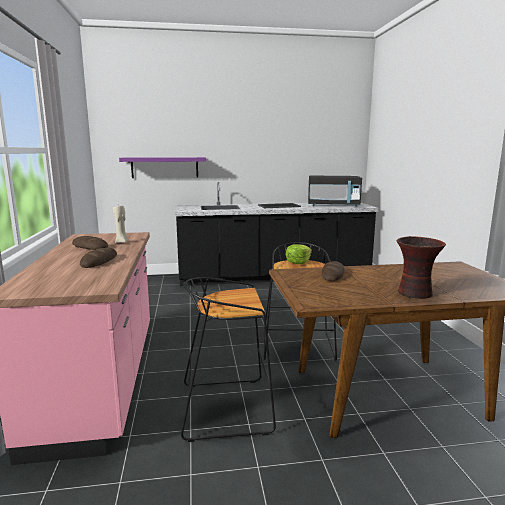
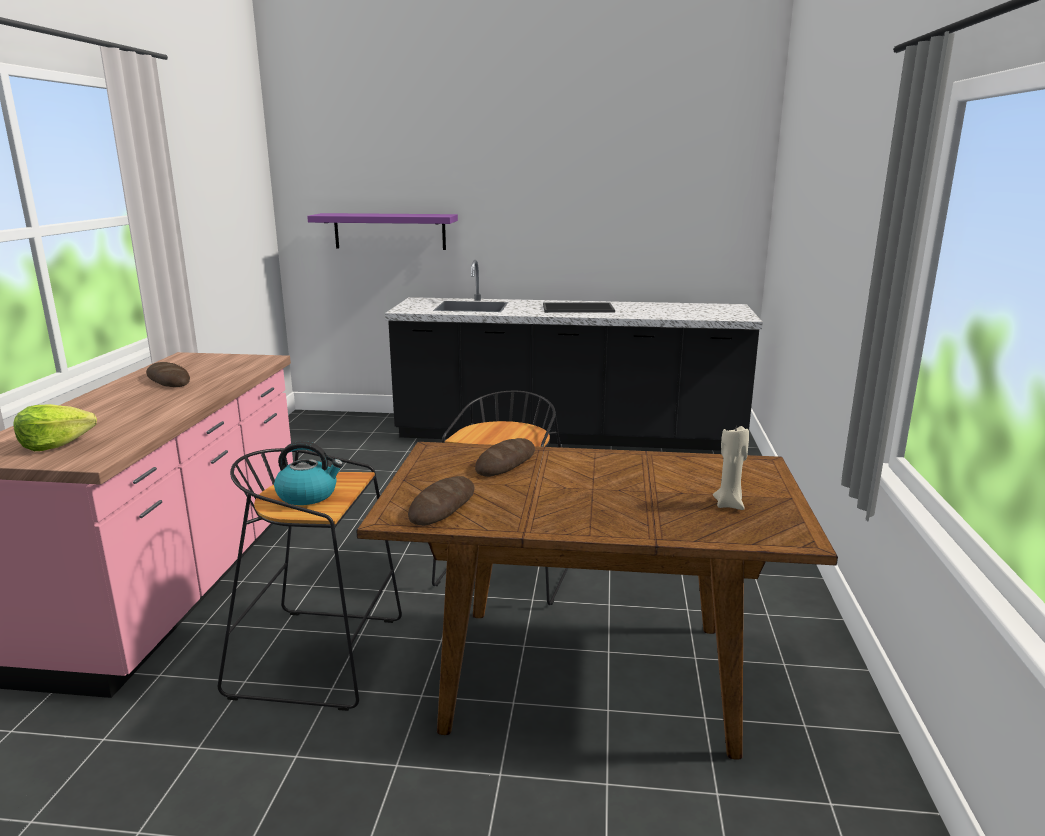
camera: 15 degrees right, 5 degrees up
bread [80,248,117,268] -> bread moved to [408,476,475,526]
beige candle [113,206,128,243] -> beige candle moved to [713,423,749,510]
lettuce [285,244,312,264] -> lettuce moved to [14,404,97,451]
black microwave [308,176,362,207] -> none
vase [397,236,446,299] -> none
none -> kettle [274,441,343,505]

